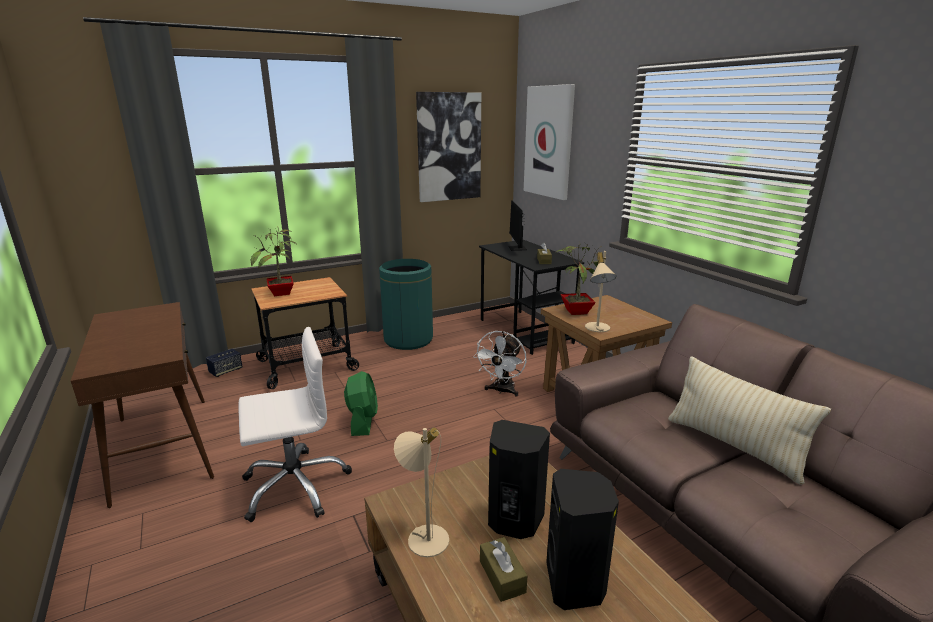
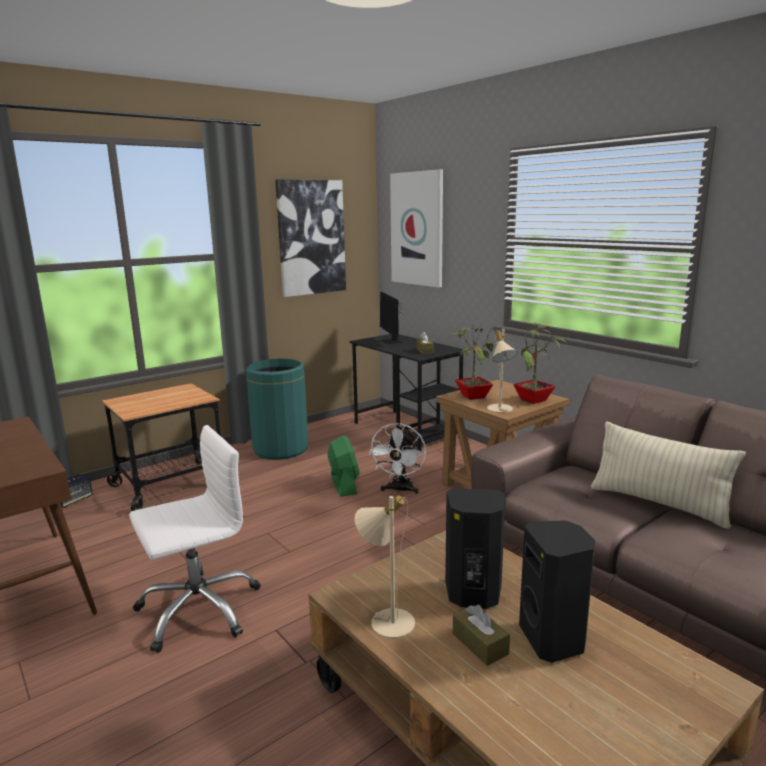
camera: 10 degrees left, 5 degrees down
potted plant [250,228,296,296] -> potted plant moved to [514,323,567,404]
green fan [344,371,378,436] -> green fan moved to [327,436,360,497]

